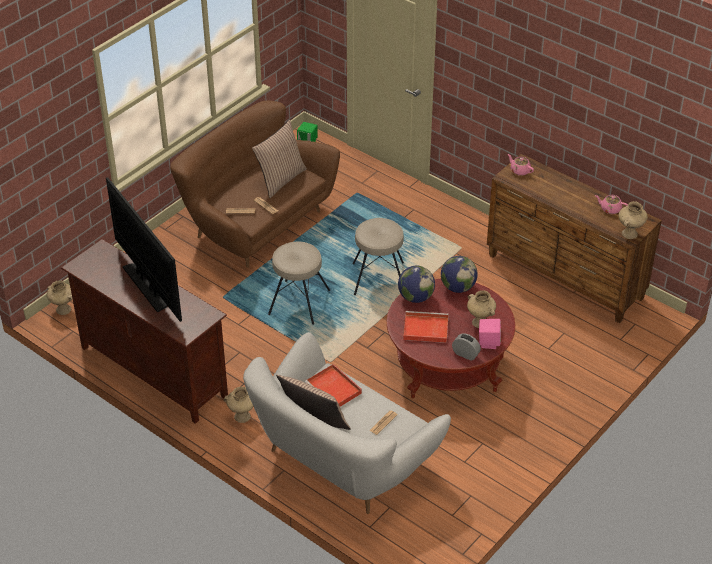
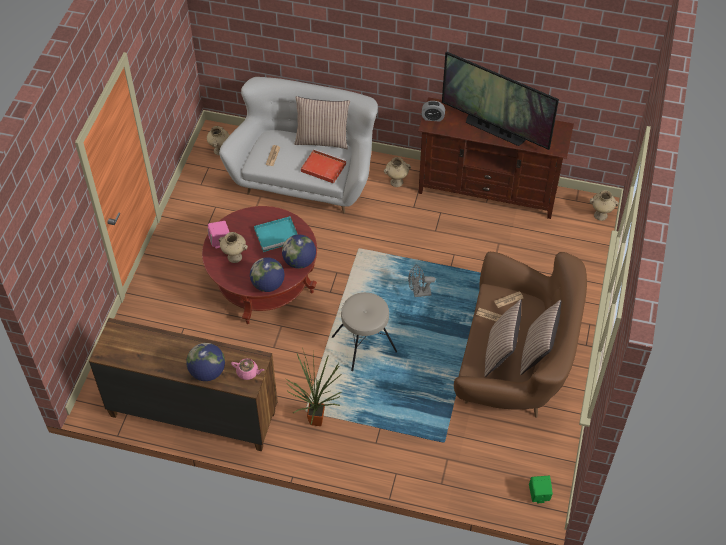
camera: 155 degrees right, 10 degrees up
beige stool [268,242,330,325] -> grey fan [408,265,436,297]
red tray [403,311,449,343] -> turquoise tray [254,216,298,252]
alarm clock [452,333,481,361] -> alarm clock moved to [422,101,445,122]
pink teapot [595,195,628,214] -> none
beige vase [619,201,648,239] -> beige vase moved to [207,126,229,156]
none -> globe [186,343,225,381]
none -> potted plant [285,348,342,426]
none -> pillow [520,300,561,375]

